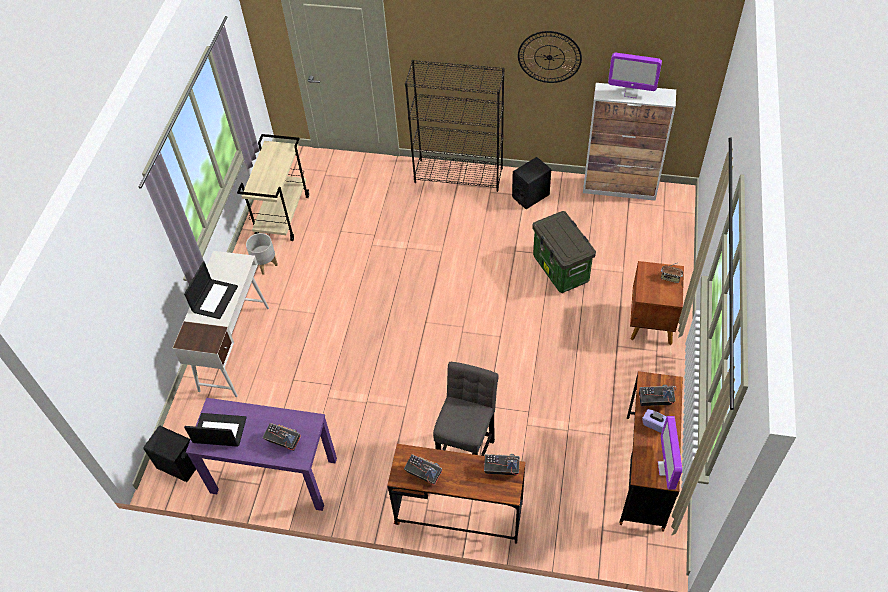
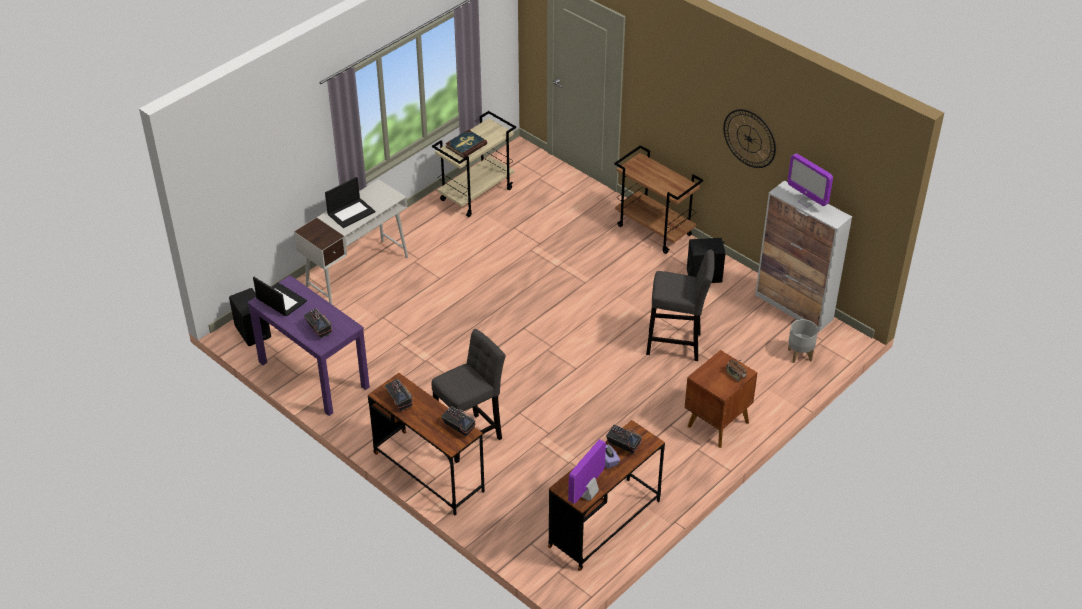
camera: 30 degrees right, 10 degrees down
grey planter [246,233,278,275] -> grey planter moved to [788,319,818,363]
black bookcase [405,60,505,192] -> brown cart [614,145,703,254]
storage box [532,211,596,293] -> grey stool [646,249,715,361]
none -> book [446,130,487,158]

